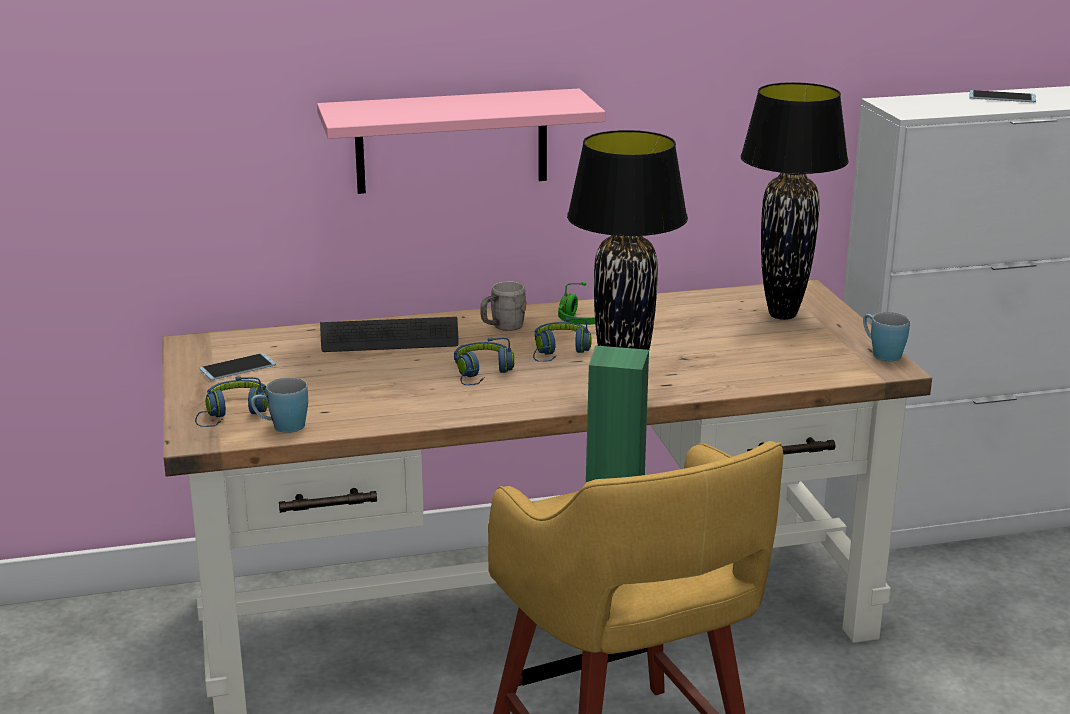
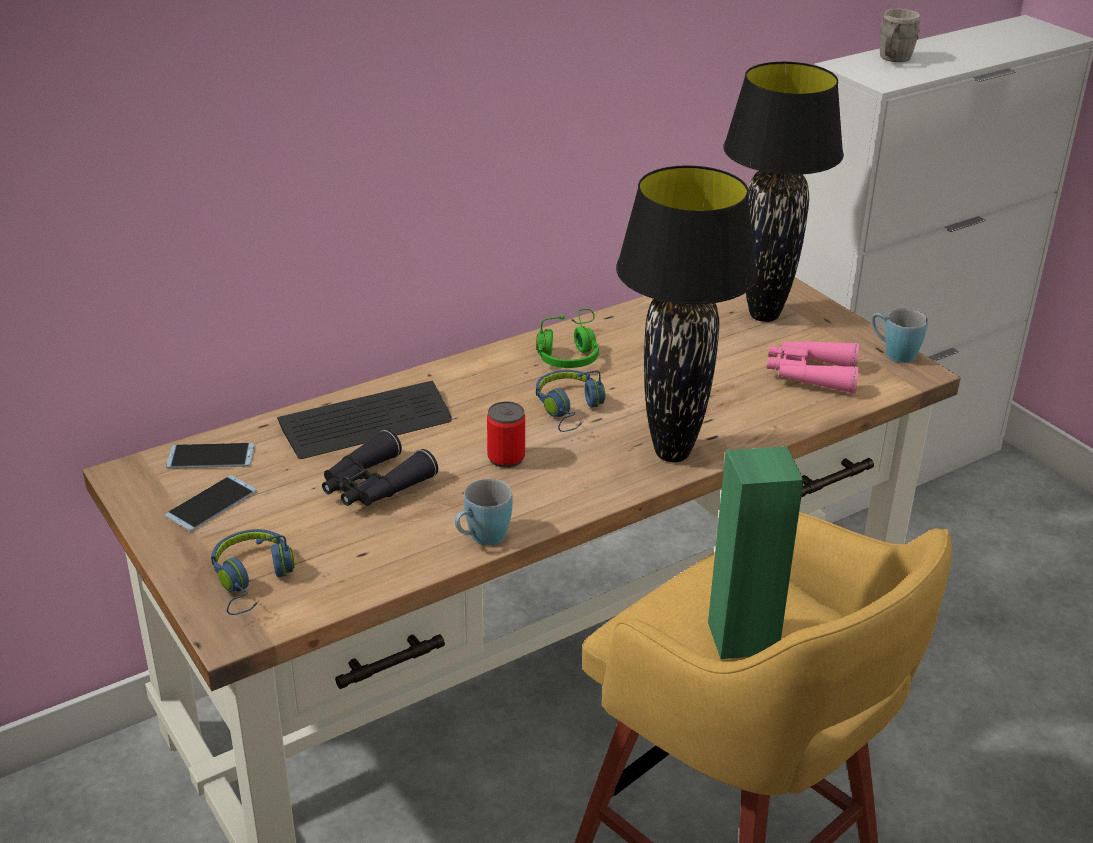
camera: 20 degrees left, 10 degrees up
blue mug [251,377,308,433] -> blue mug moved to [455,479,513,545]
pink shelf [317,89,605,194] -> none
blue headphones [454,337,514,385] -> can [487,401,525,468]
grey mug [480,281,526,331] -> grey mug moved to [880,9,920,62]
phone [969,90,1036,102] -> phone moved to [166,443,254,468]
none -> black binoculars [322,429,438,506]
none -> pink binoculars [767,341,859,394]

